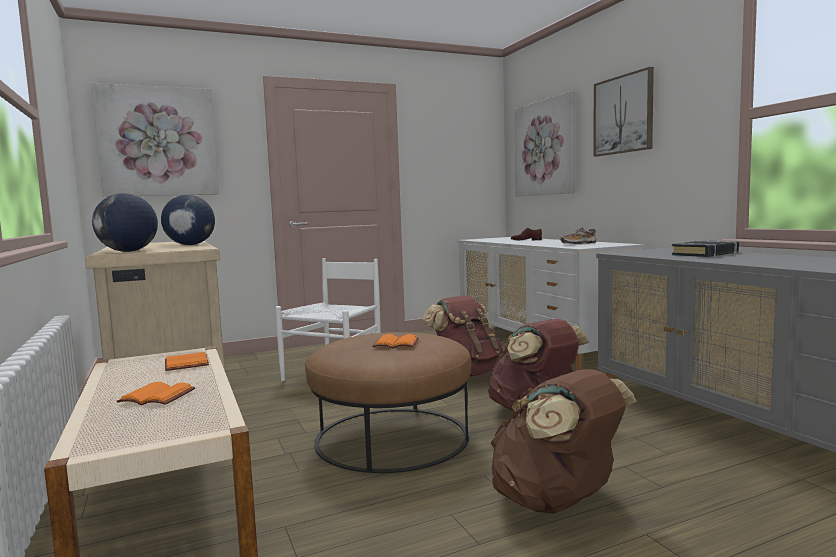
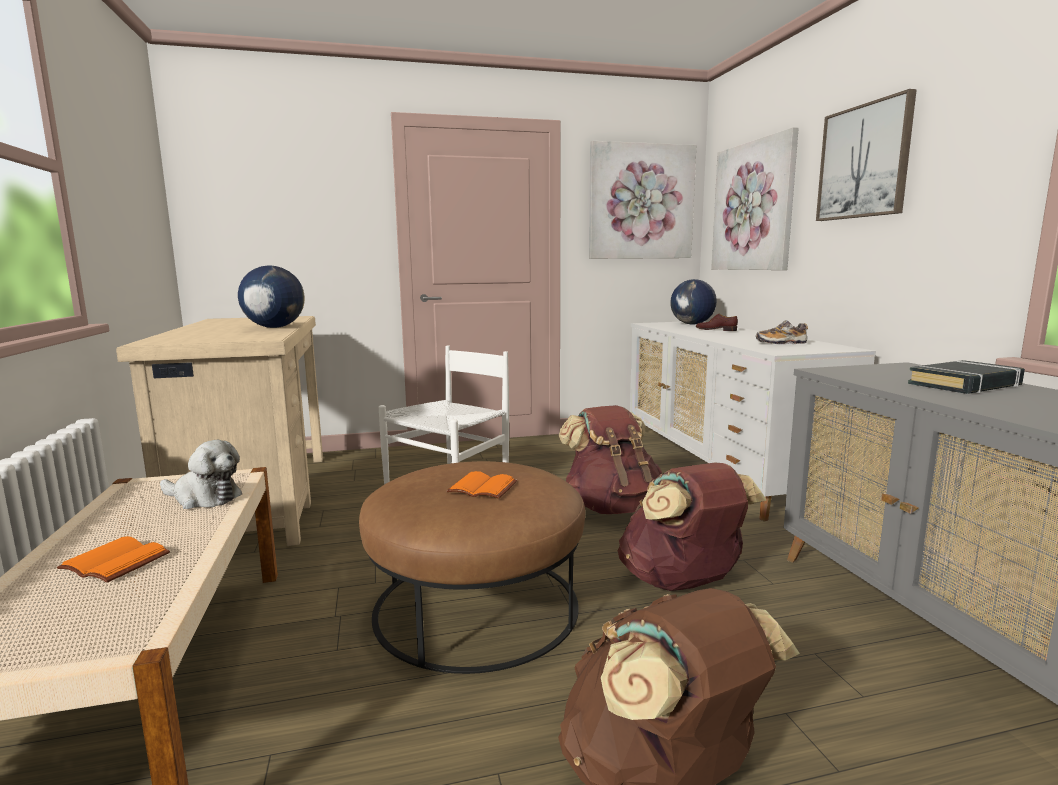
camera: 10 degrees right, 5 degrees up
picture [91,83,219,197] -> picture moved to [589,141,696,259]
globe [92,193,158,252] -> globe moved to [670,279,717,324]
orange book [165,352,209,371] -> plush toy [160,440,243,509]

